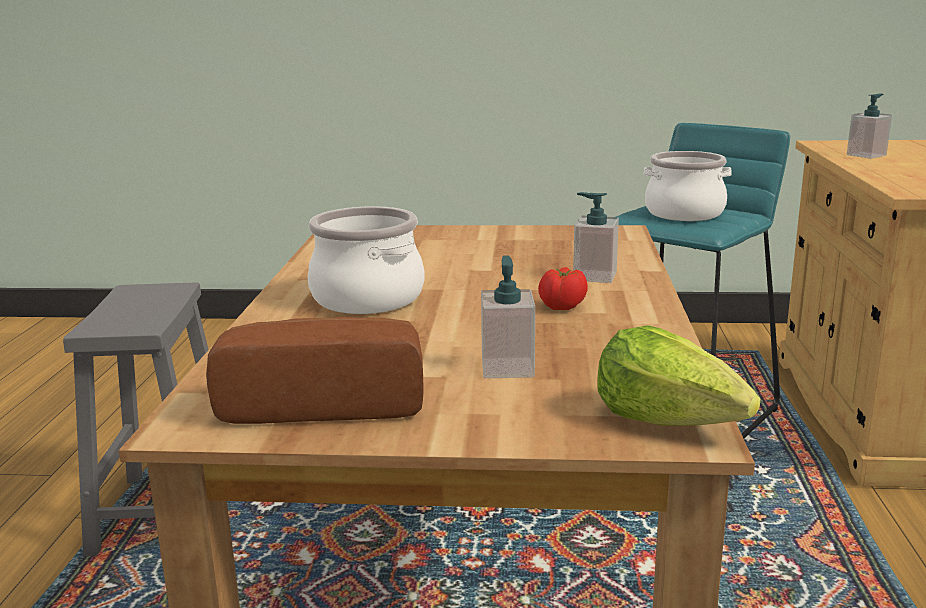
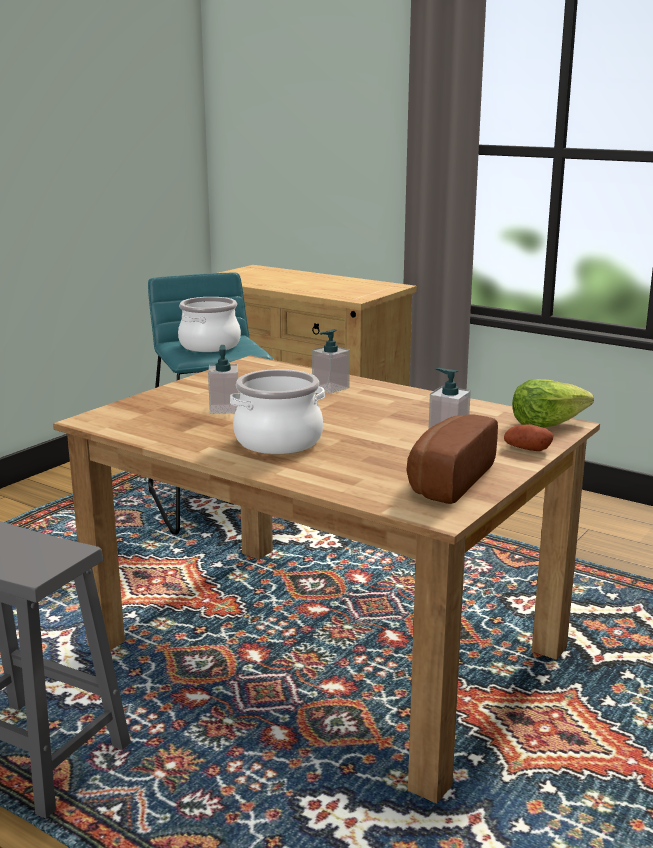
camera: 60 degrees left, 0 degrees up
tomato [538,267,588,310] -> none
soap dispenser [847,94,892,159] -> soap dispenser moved to [208,345,239,414]
none -> potato [504,424,553,451]

